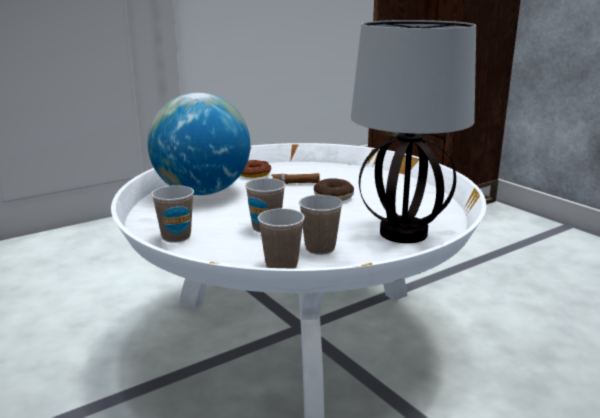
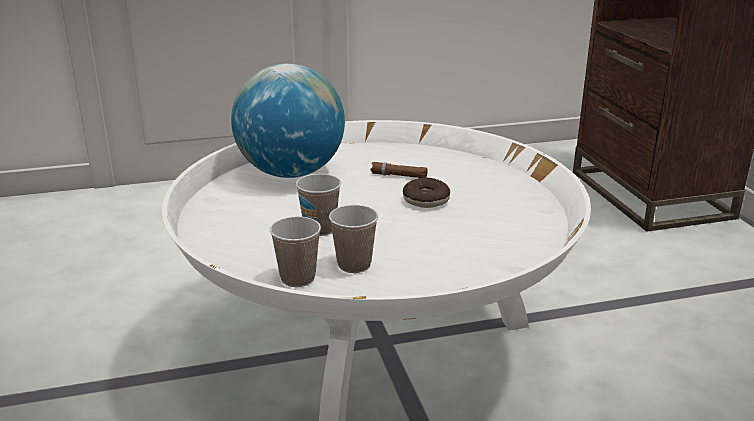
camera: 20 degrees right, 5 degrees up
cup [151,185,194,243] -> none
donut [241,160,271,178] -> none
table lamp [351,20,476,243] -> none

